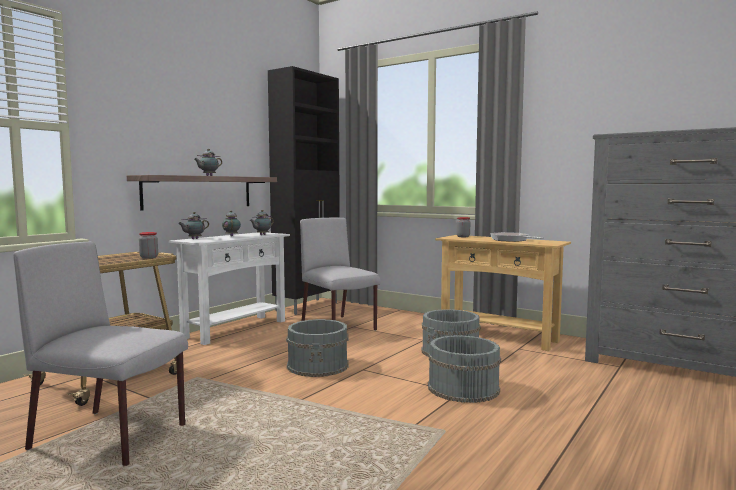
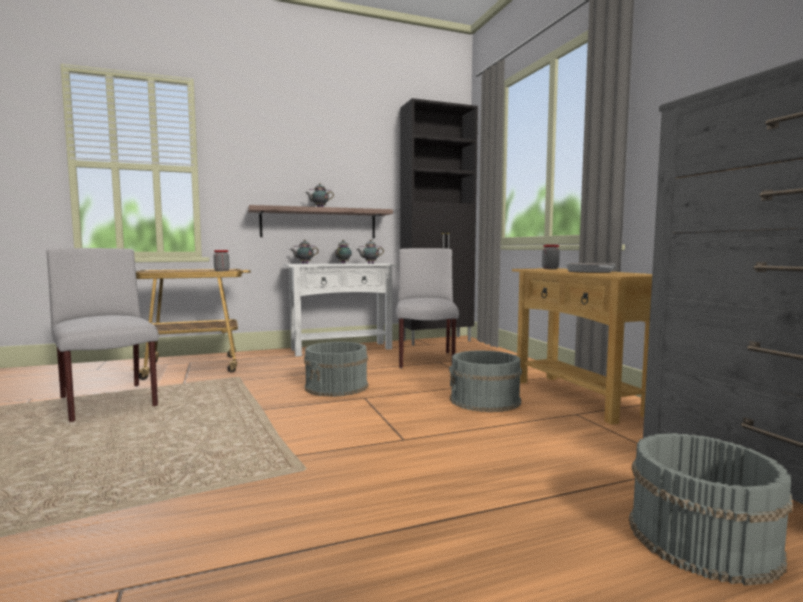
camera: 35 degrees right, 0 degrees up
grey bucket [428,335,501,403] -> grey bucket moved to [629,433,793,586]

